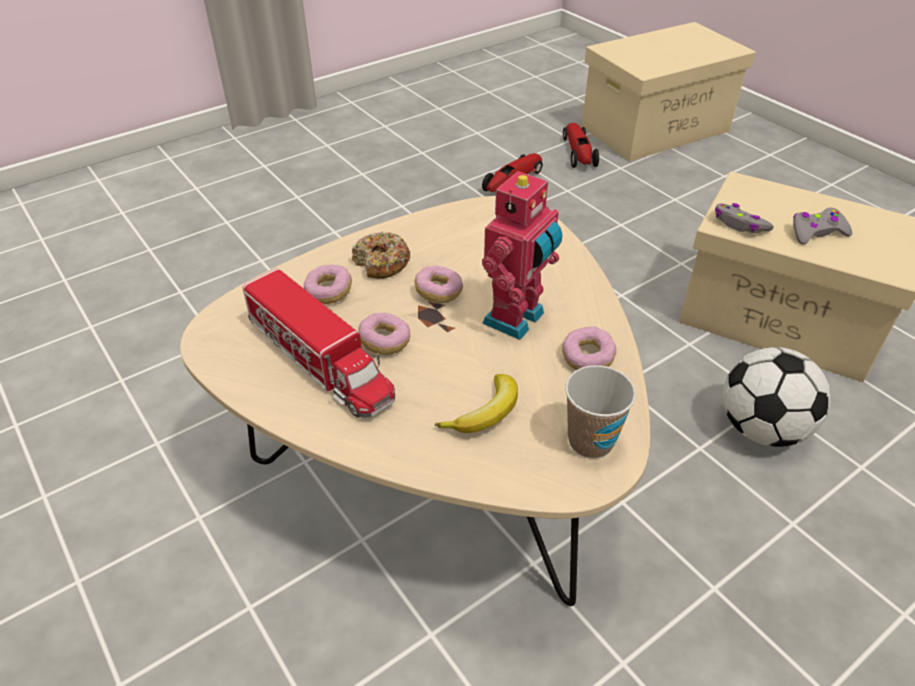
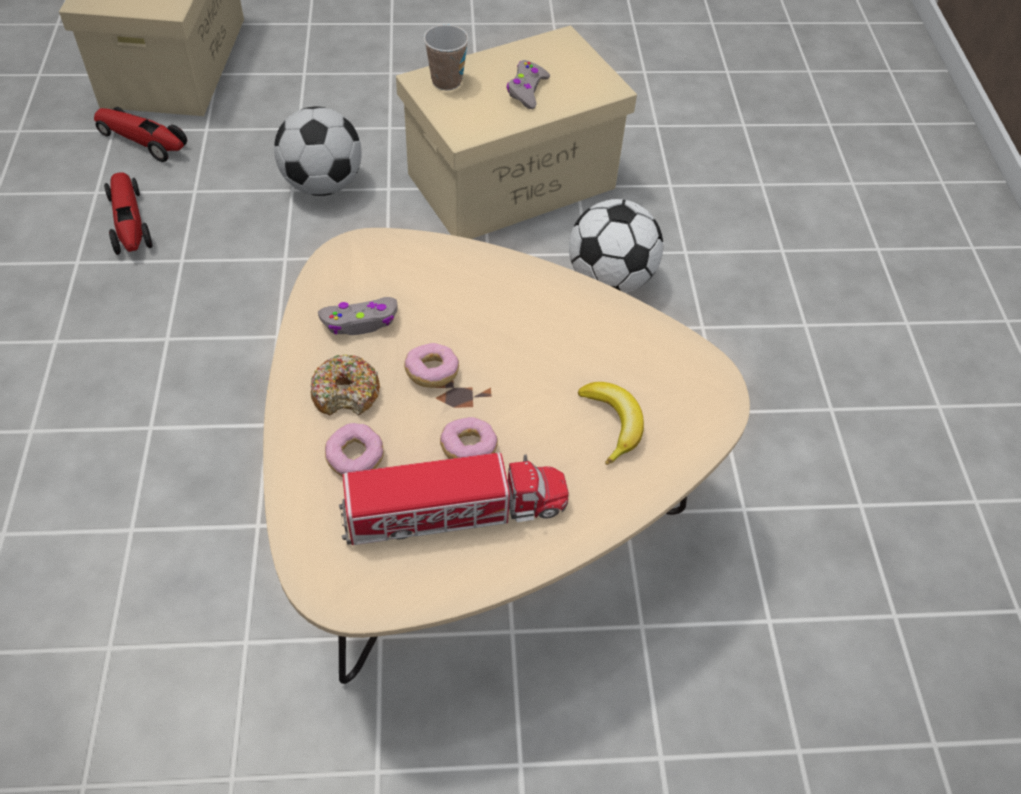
camera: 60 degrees left, 10 degrees up
toy robot [482,169,562,340] -> none
donut [562,327,616,370] -> none
cup [565,365,636,458] -> cup moved to [424,25,469,90]
grey game controller [715,203,774,233] -> grey game controller moved to [318,297,398,335]
none -> football [274,106,362,196]

